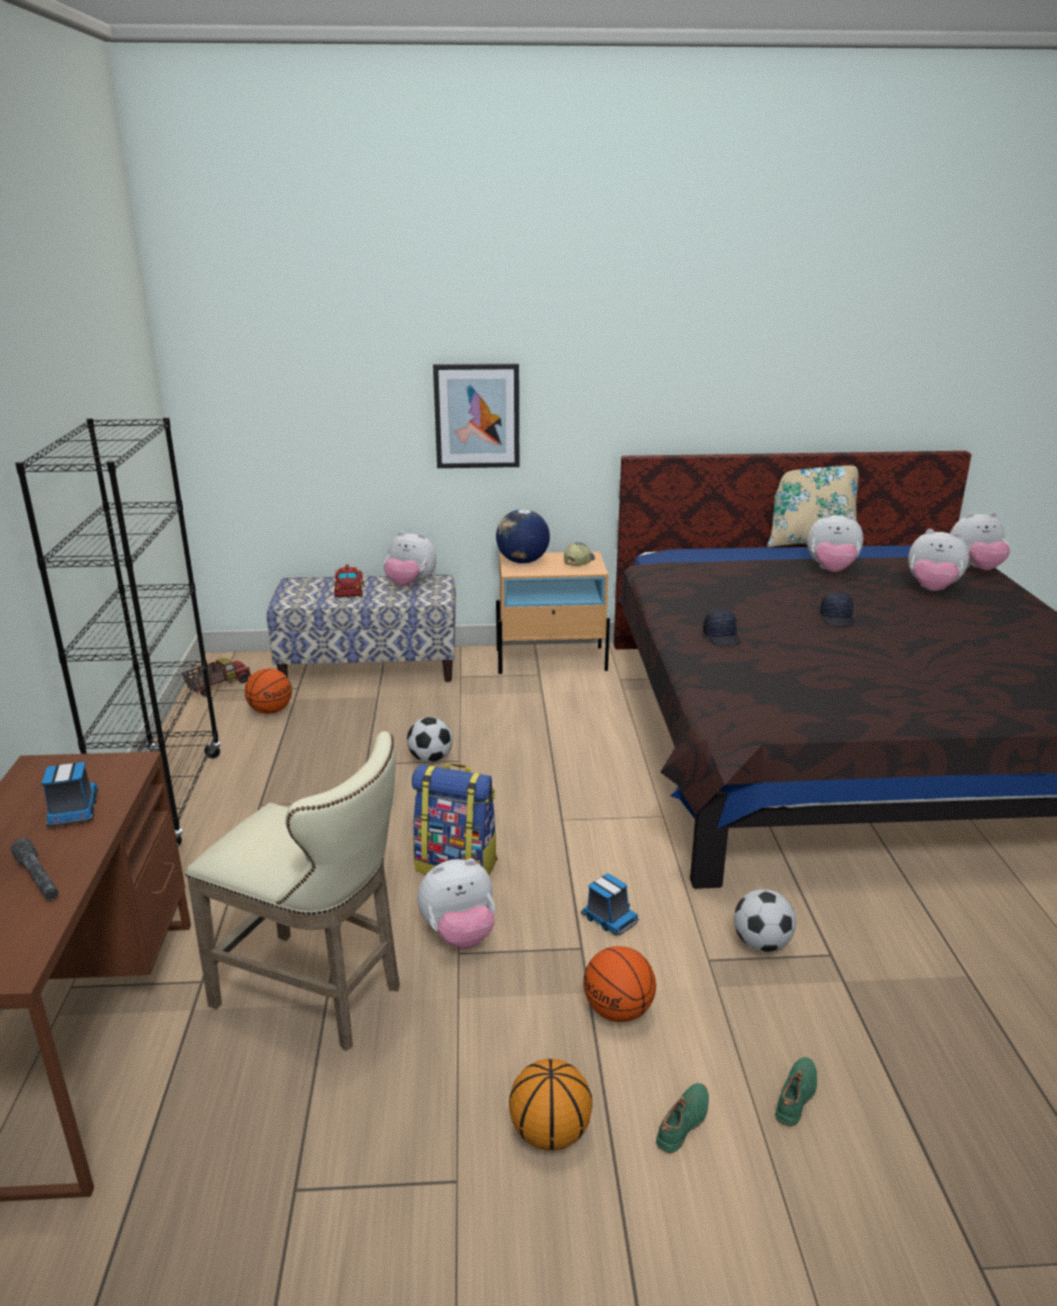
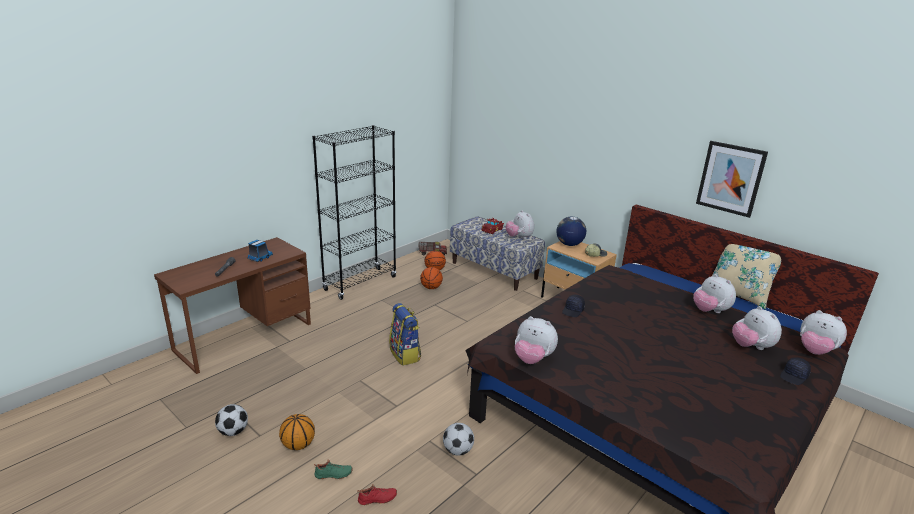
camera: 45 degrees right, 0 degrees up
beige stool [186,731,400,1051] -> none
football [407,717,453,763] -> football moved to [215,404,248,436]
plush toy [417,858,495,949] -> plush toy moved to [515,316,558,364]
picture [433,363,519,468] -> picture moved to [696,141,768,218]
toy truck [581,873,638,936] -> none
basketball [583,946,656,1022] -> basketball moved to [420,267,443,289]
green shoe [775,1057,817,1126] -> red shoe [358,484,397,505]
black cap [820,591,854,627] -> black cap moved to [780,357,811,385]

